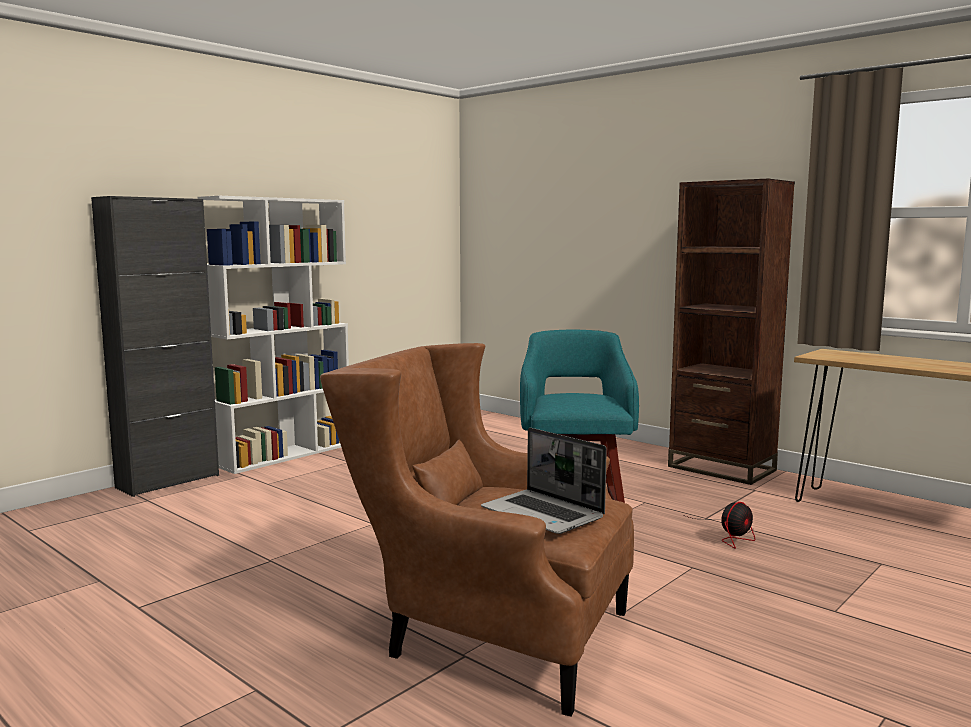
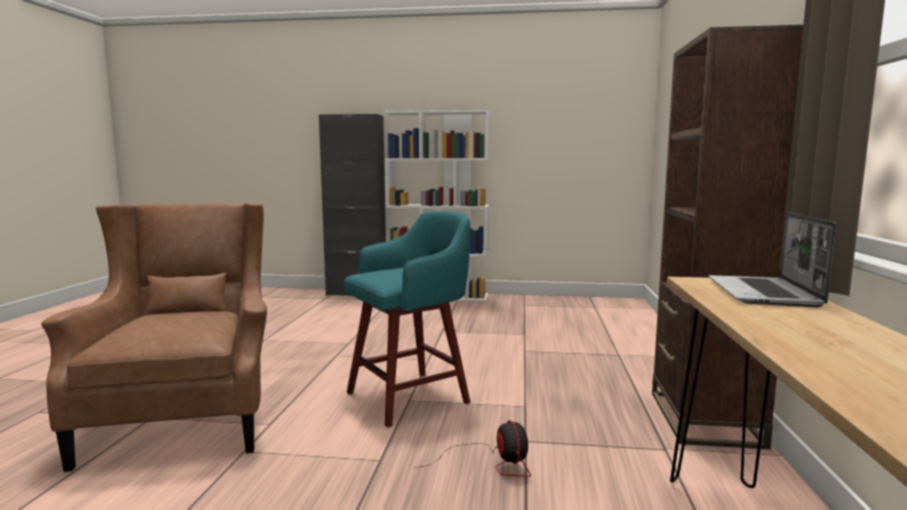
camera: 55 degrees right, 0 degrees up
laptop [481,428,607,534] -> laptop moved to [708,212,836,307]
fan [683,502,755,549] -> fan turned 120 degrees counterclockwise [414,420,531,477]

